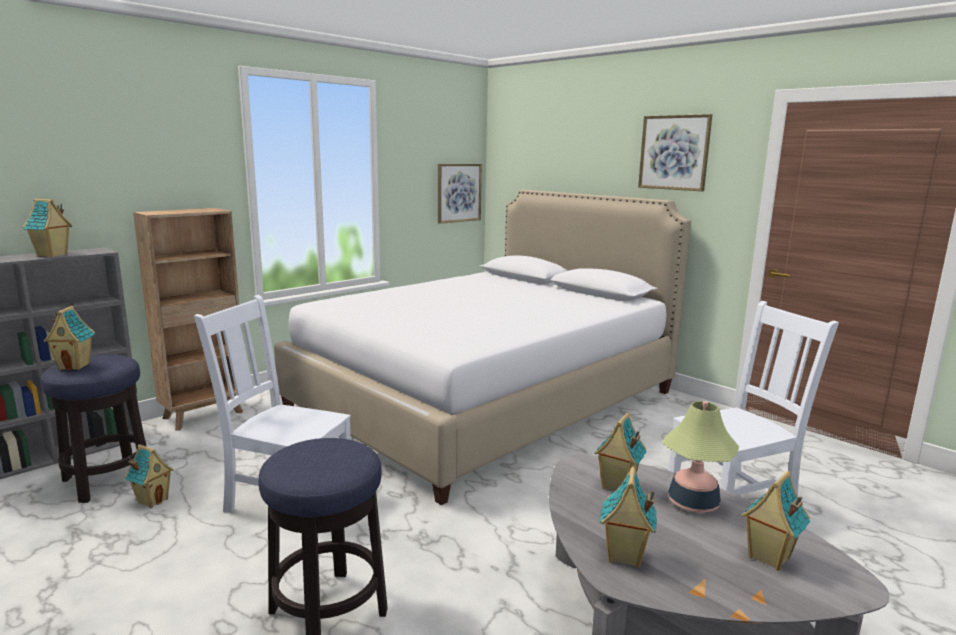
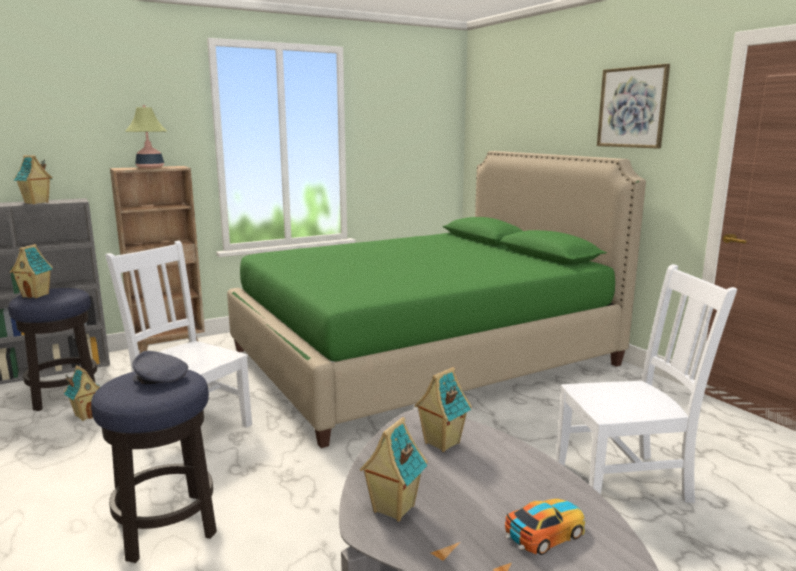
camera: 15 degrees right, 0 degrees up
white bed [274,190,691,505] -> green bed [227,151,646,448]
picture [438,164,482,224] -> none
table lamp [662,401,739,513] -> table lamp moved to [125,105,167,168]
toy house [741,471,811,571] -> toy car [505,499,585,555]
none -> grey cap [132,351,188,384]

